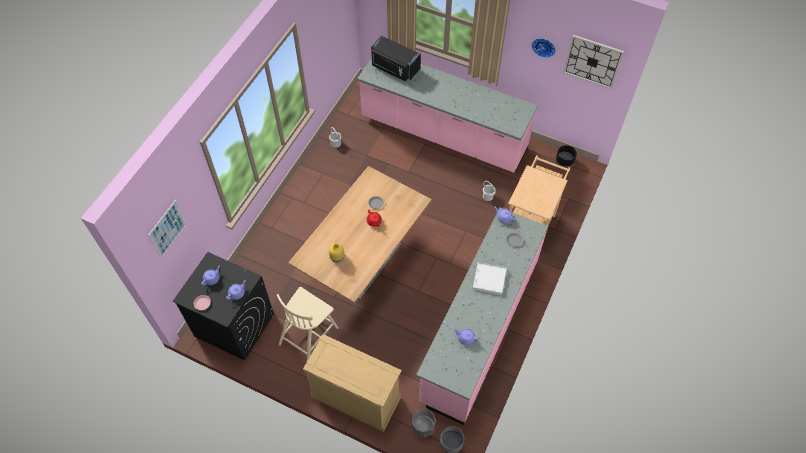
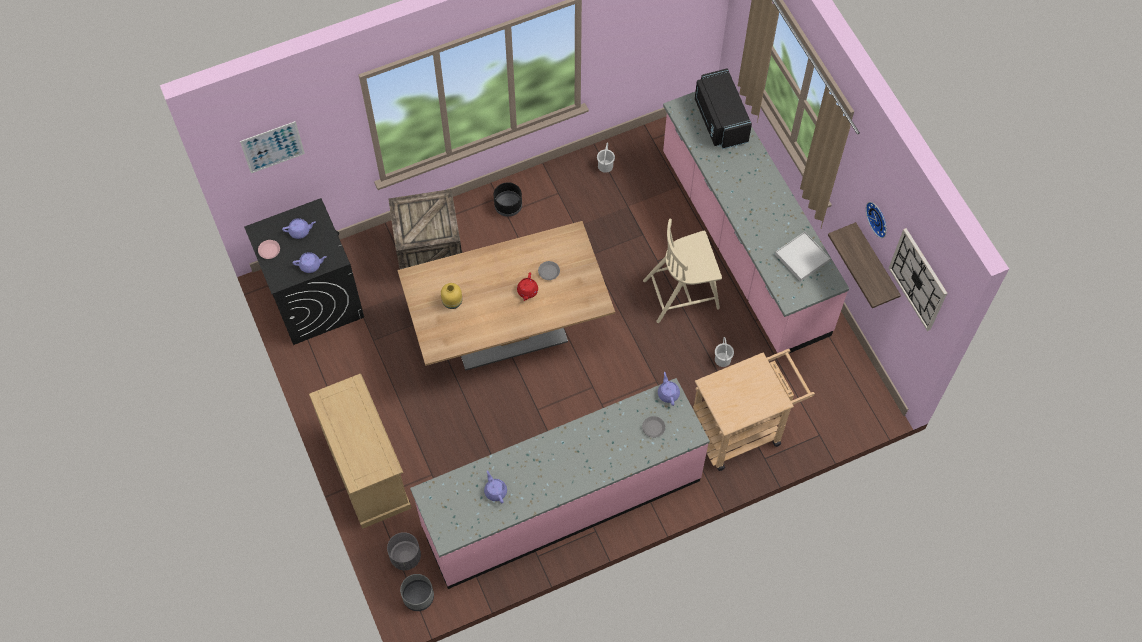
camera: 40 degrees right, 5 degrees up
beige chair [277,287,339,361] -> beige chair moved to [643,219,722,323]
white tray [473,262,507,295] -> white tray moved to [775,232,830,282]
black planter [555,145,577,168] -> black planter moved to [494,182,522,217]
none -> crate [388,189,462,269]
none -> shelf [828,222,901,308]

